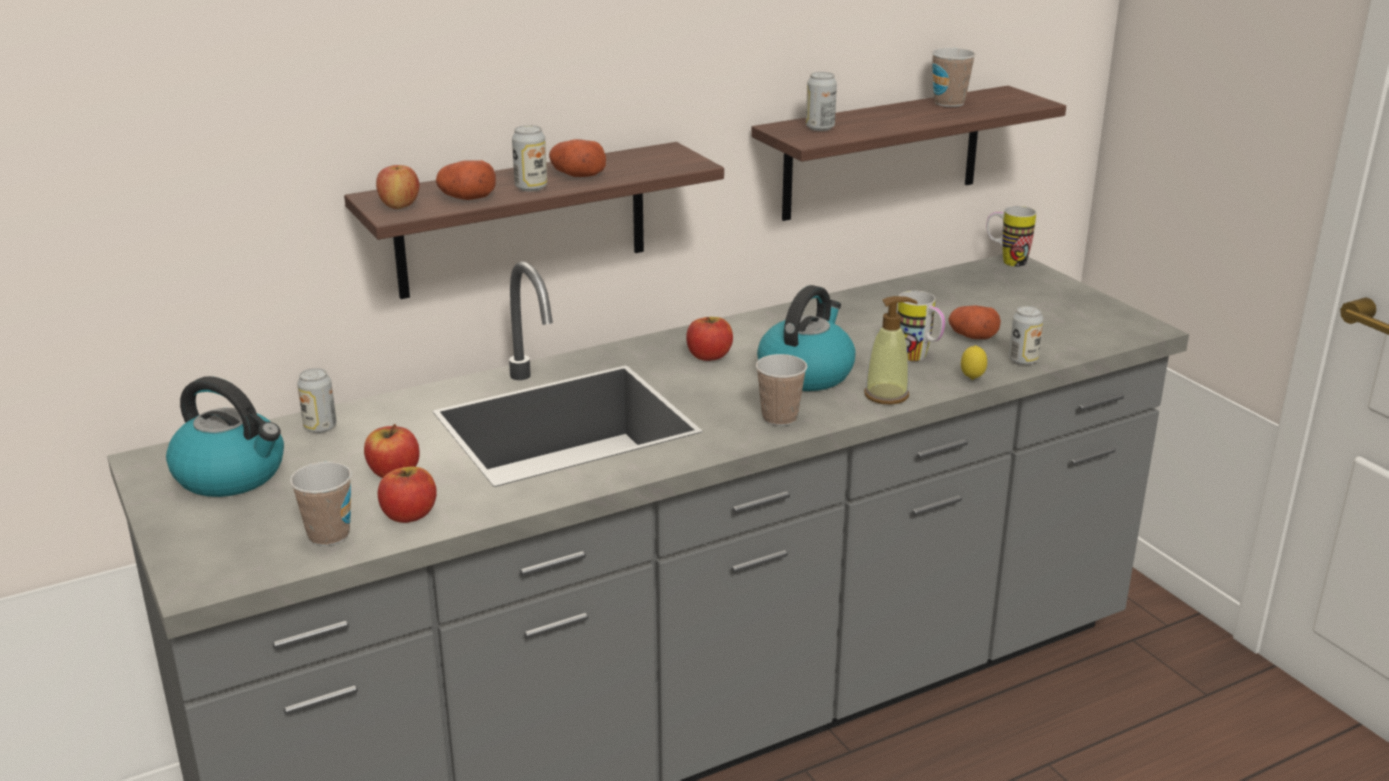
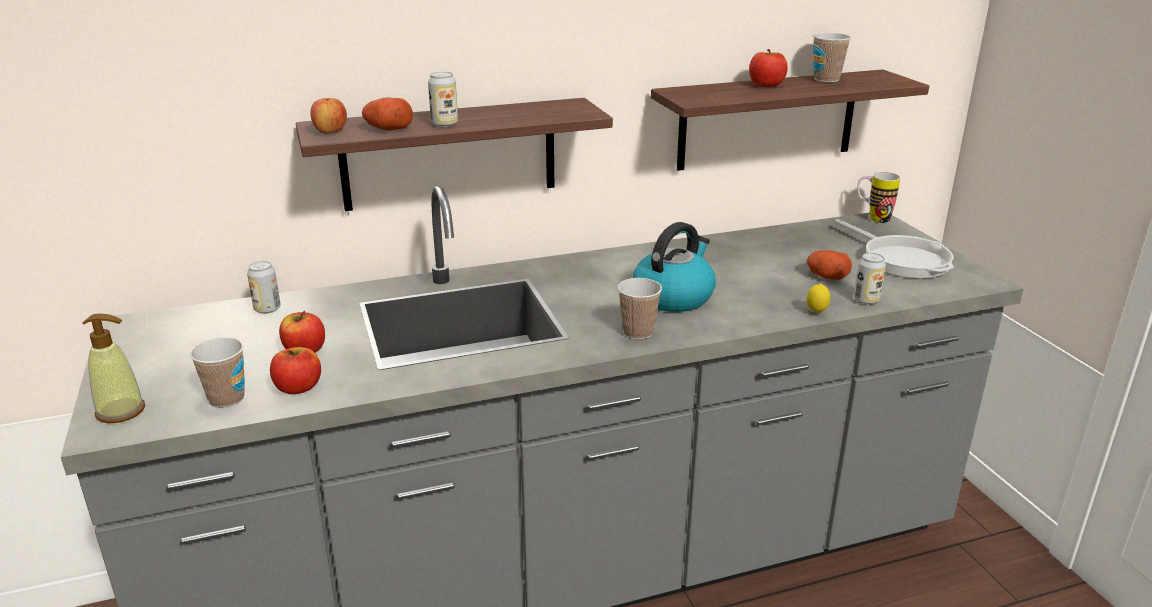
camera: 10 degrees right, 0 degrees up
kettle [166,376,284,497] -> none
potato [549,139,606,177] -> none
apple [686,317,733,361] -> apple moved to [749,49,788,87]
can [806,72,837,131] -> none
soap dispenser [864,296,918,405] -> soap dispenser moved to [82,313,145,423]
mug [898,291,945,361] -> none
none -> frying pan [835,219,954,279]

